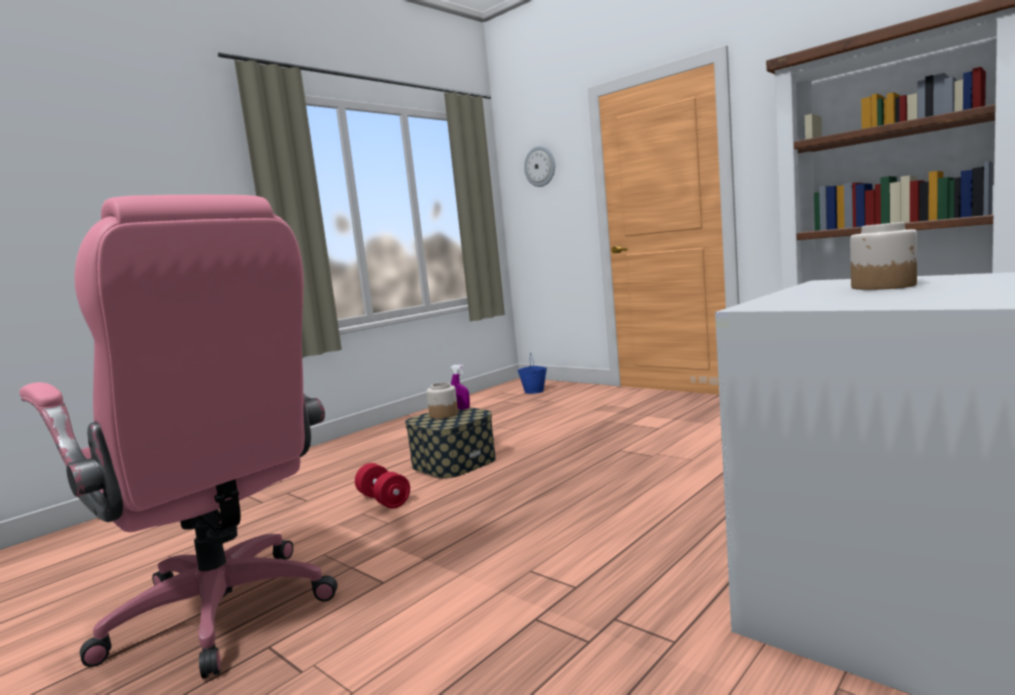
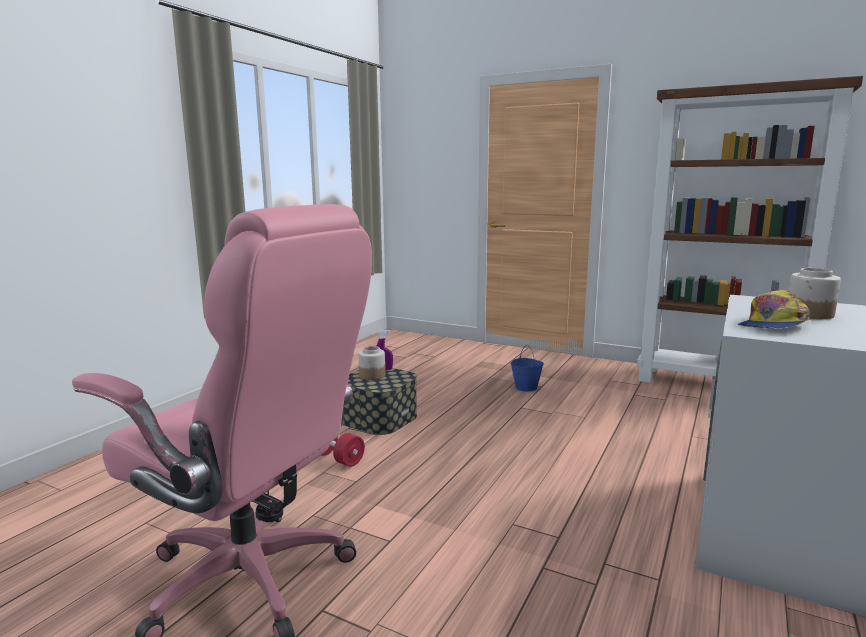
camera: 15 degrees left, 5 degrees up
blue bucket [518,353,547,394] -> blue bucket moved to [510,345,544,392]
wall clock [524,146,555,187] -> none
none -> cap [738,290,810,328]

